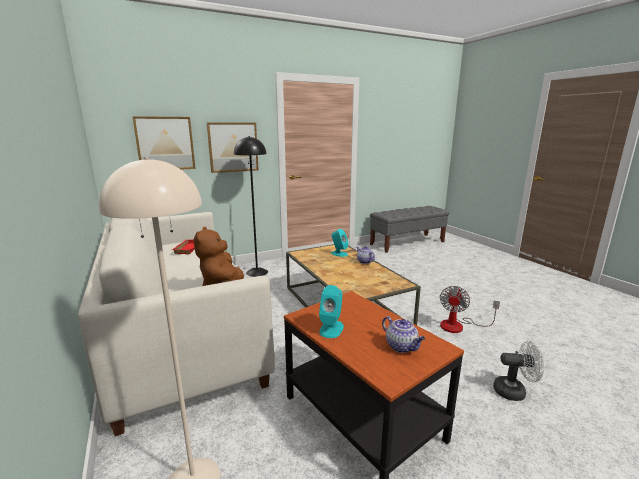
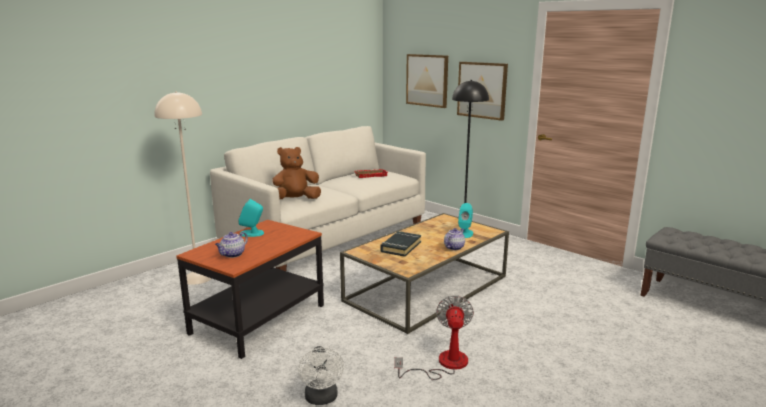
camera: 70 degrees right, 0 degrees up
fan [440,286,500,333] -> fan turned 90 degrees clockwise [394,295,474,380]
none -> black book [380,231,421,257]

